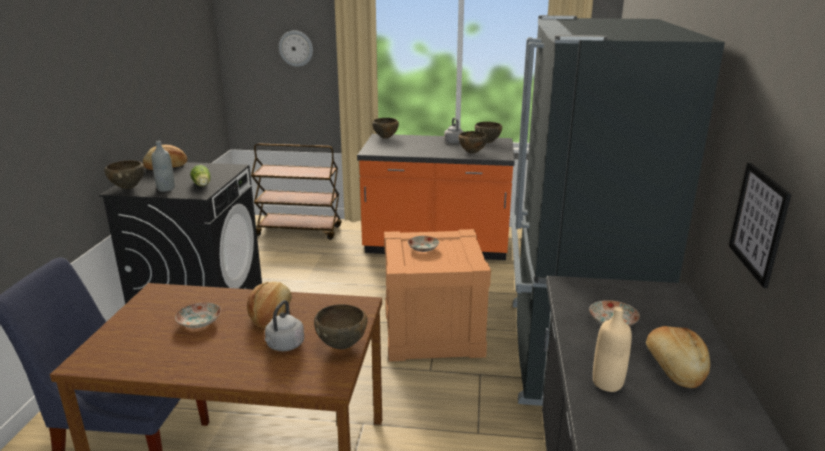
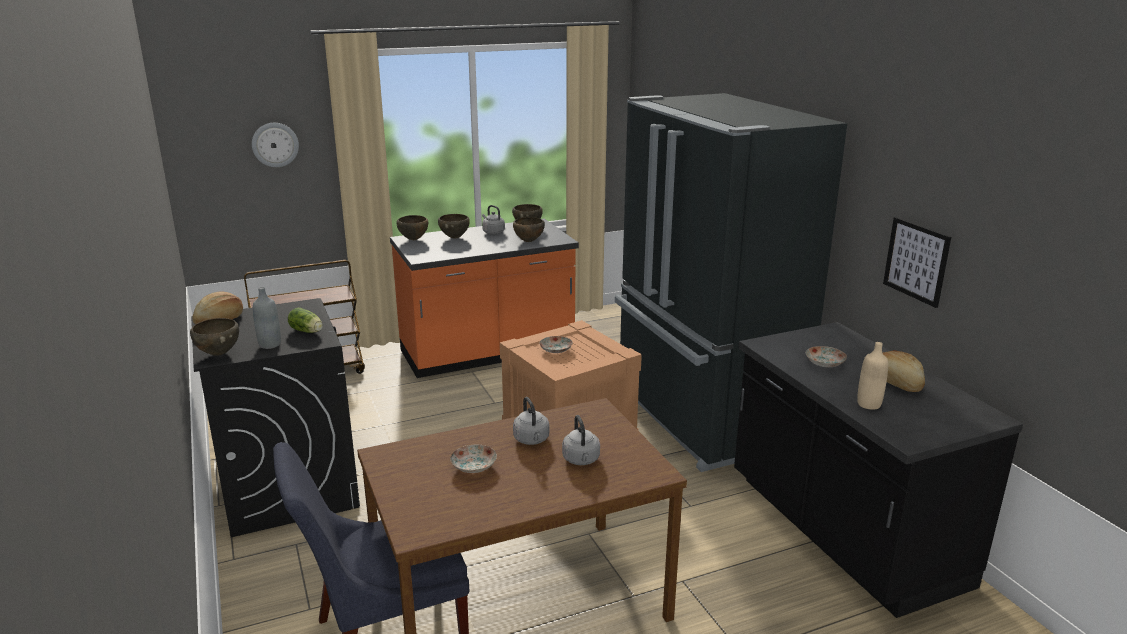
camera: 30 degrees left, 0 degrees up
bread [247,282,292,328] -> grey kettle [513,397,549,445]
brown bowl [314,304,367,349] -> brown bowl moved to [438,214,470,238]

